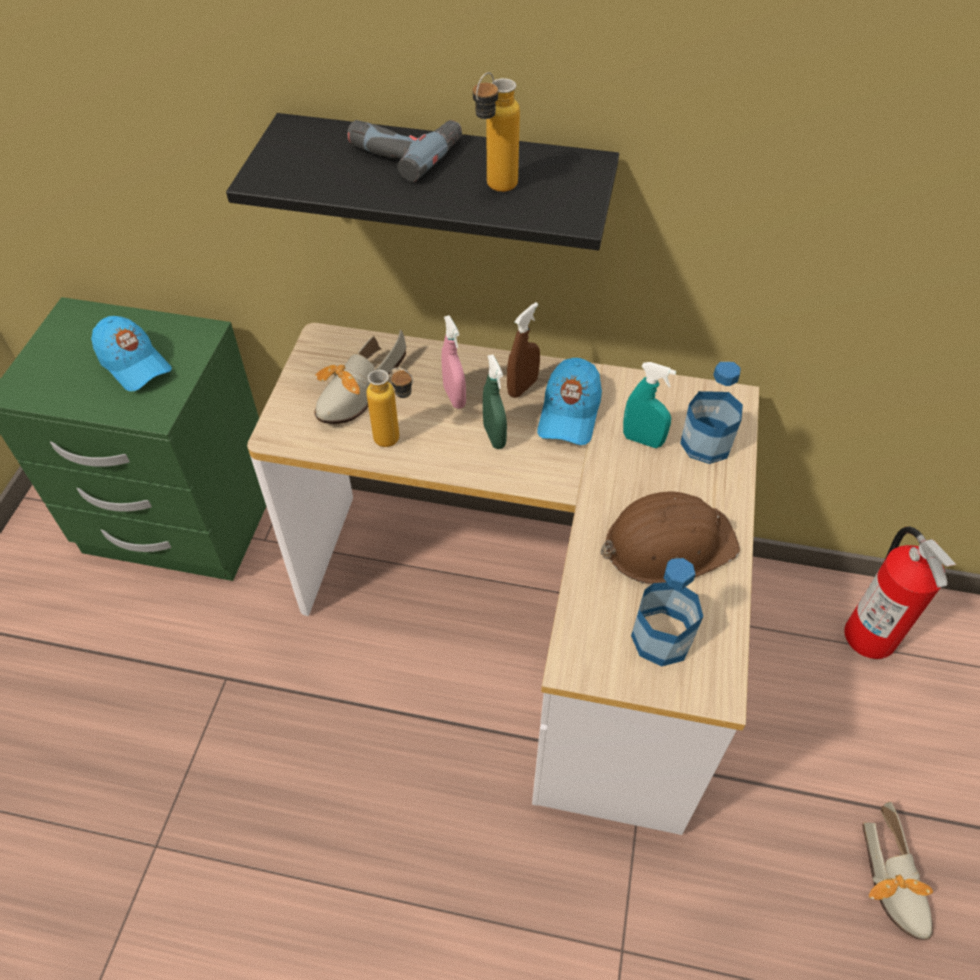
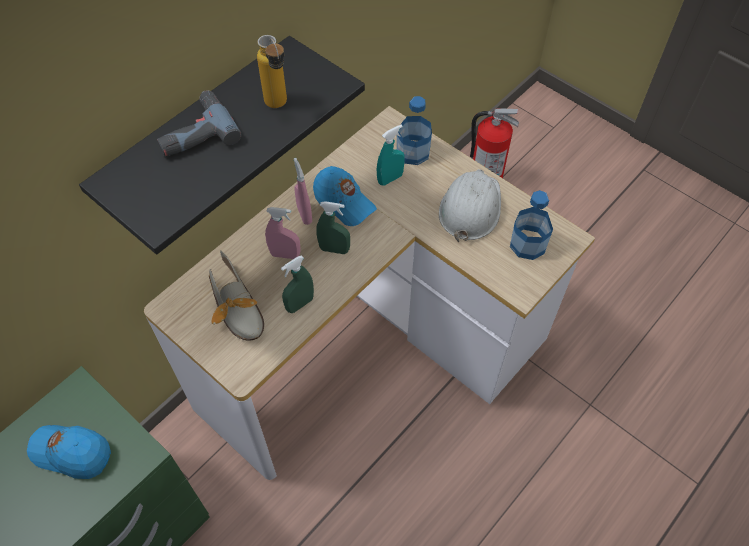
camera: 60 degrees left, 5 degrees up
blue cap [91,316,172,391] -> blue cap turned 150 degrees counterclockwise [27,425,111,479]
bottle [367,368,413,447] -> green spray bottle [281,255,314,313]
brown spray bottle [507,302,540,398] -> pink spray bottle [294,158,312,225]
brown hard hat [601,492,740,584] -> white hard hat [439,169,501,242]
shoe [862,802,933,940] -> none

